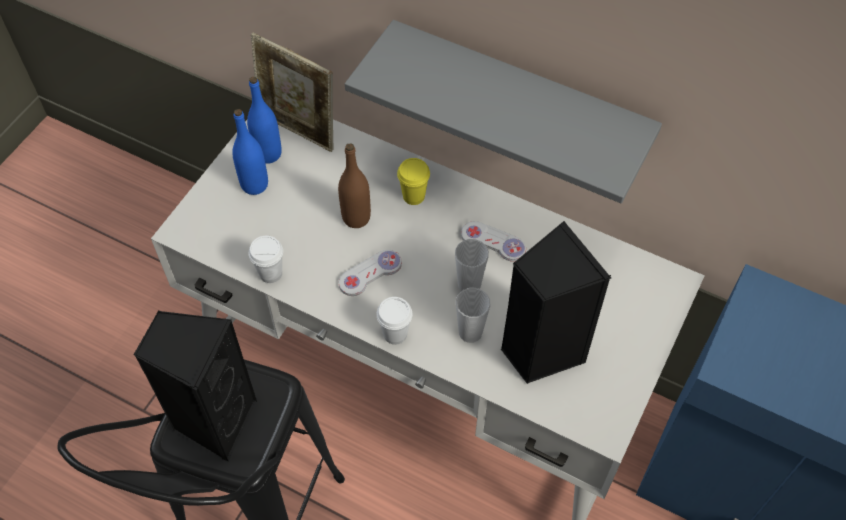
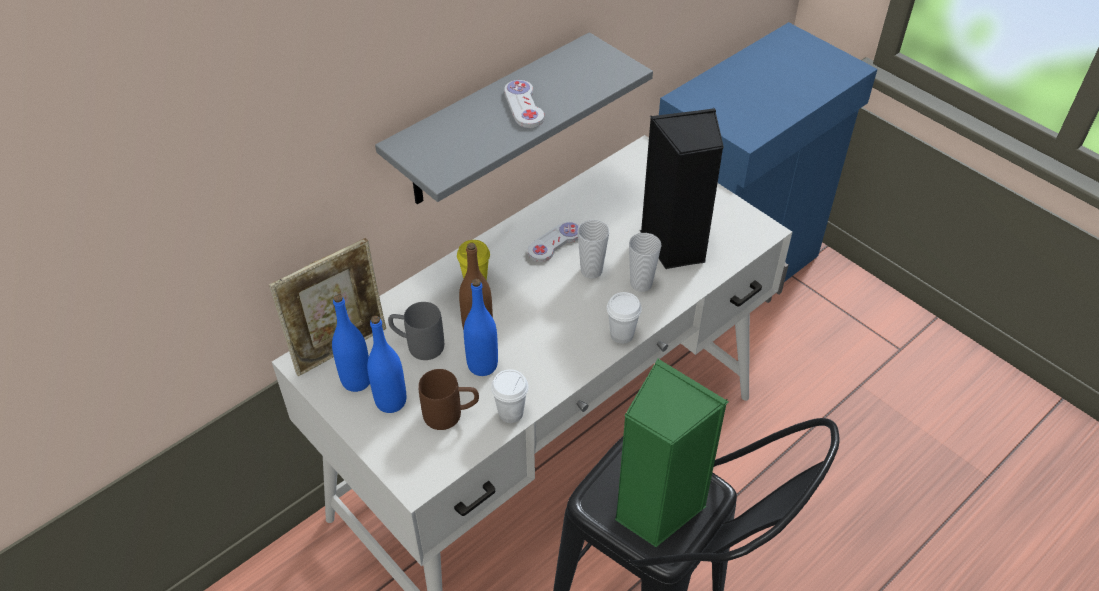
camera: 70 degrees left, 10 degrees down
black speaker [133,311,257,462] -> green speaker [615,359,729,548]
white game controller [339,250,402,296] -> white game controller moved to [504,80,544,128]
none -> grey mug [388,302,444,360]
none -> brown mug [418,369,479,430]
none -> blue bottle [464,279,498,376]

